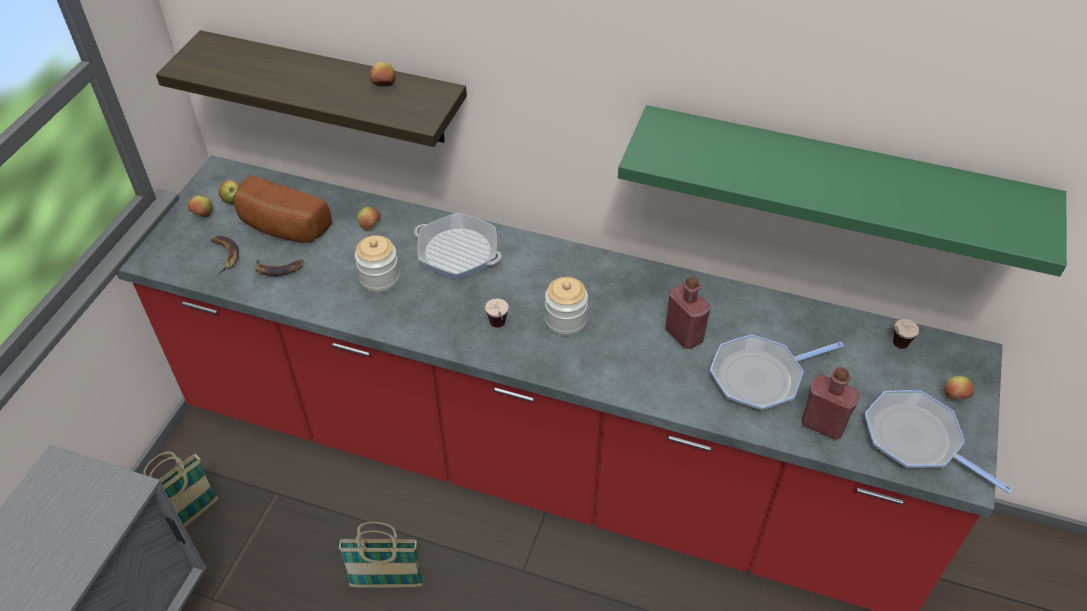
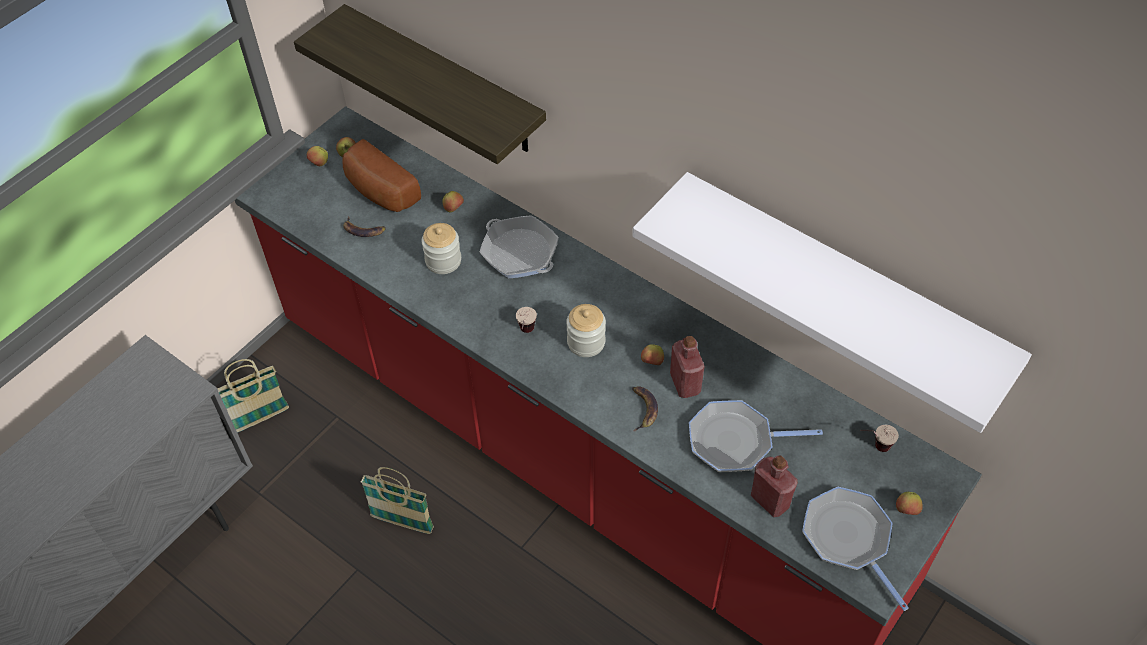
camera: 20 degrees right, 5 degrees up
banana [211,236,239,275] -> banana moved to [632,386,658,431]
apple [370,62,396,86] -> apple moved to [641,344,664,365]
green shelf [618,105,1067,277] -> white shelf [632,172,1032,433]

